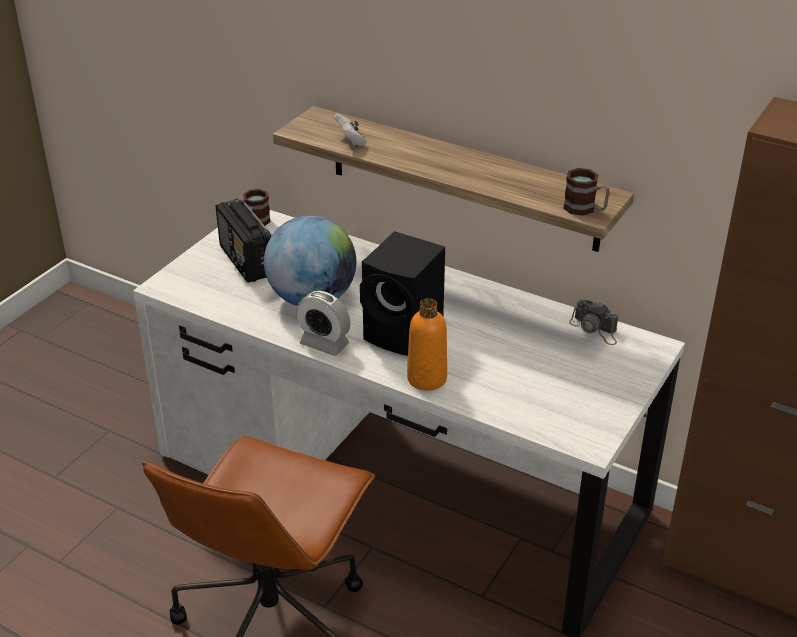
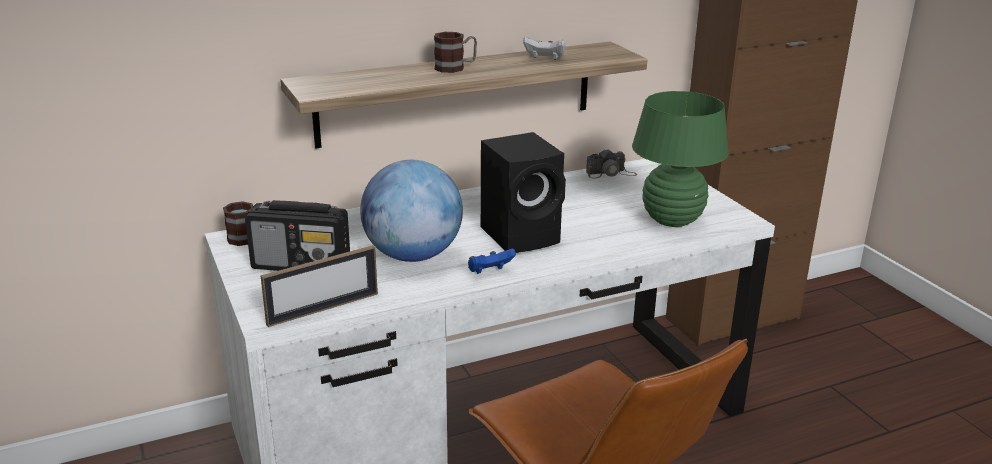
camera: 55 degrees left, 10 degrees down
alarm clock [296,291,351,356] -> blue game controller [468,249,516,274]
white game controller [333,113,366,146] -> white game controller moved to [523,37,565,60]
orange bottle [407,298,447,391] -> none
mug [563,168,610,216] -> mug moved to [434,32,477,73]
none -> picture frame [261,245,378,327]
none -> green table lamp [632,91,729,227]

